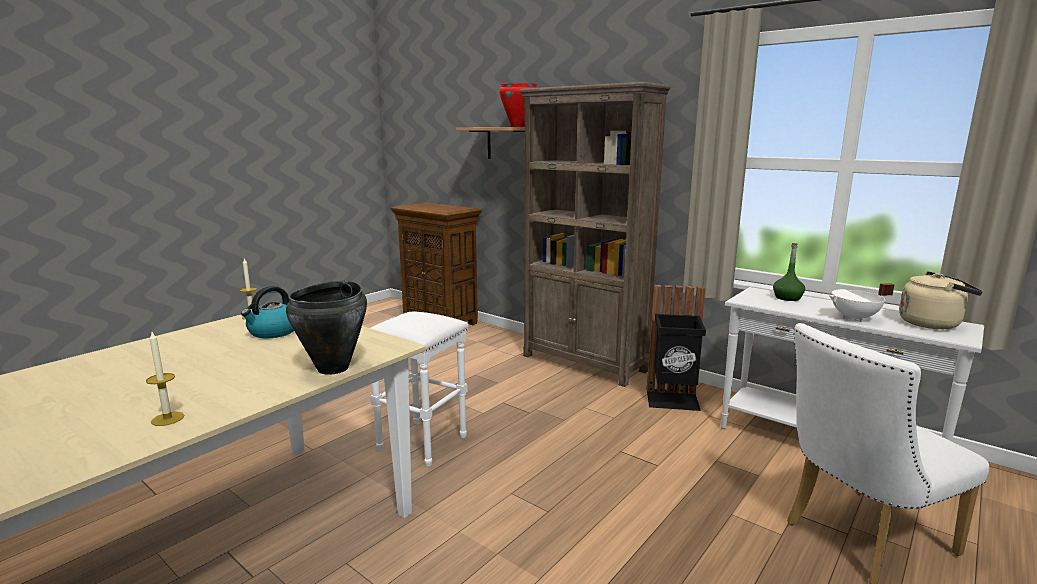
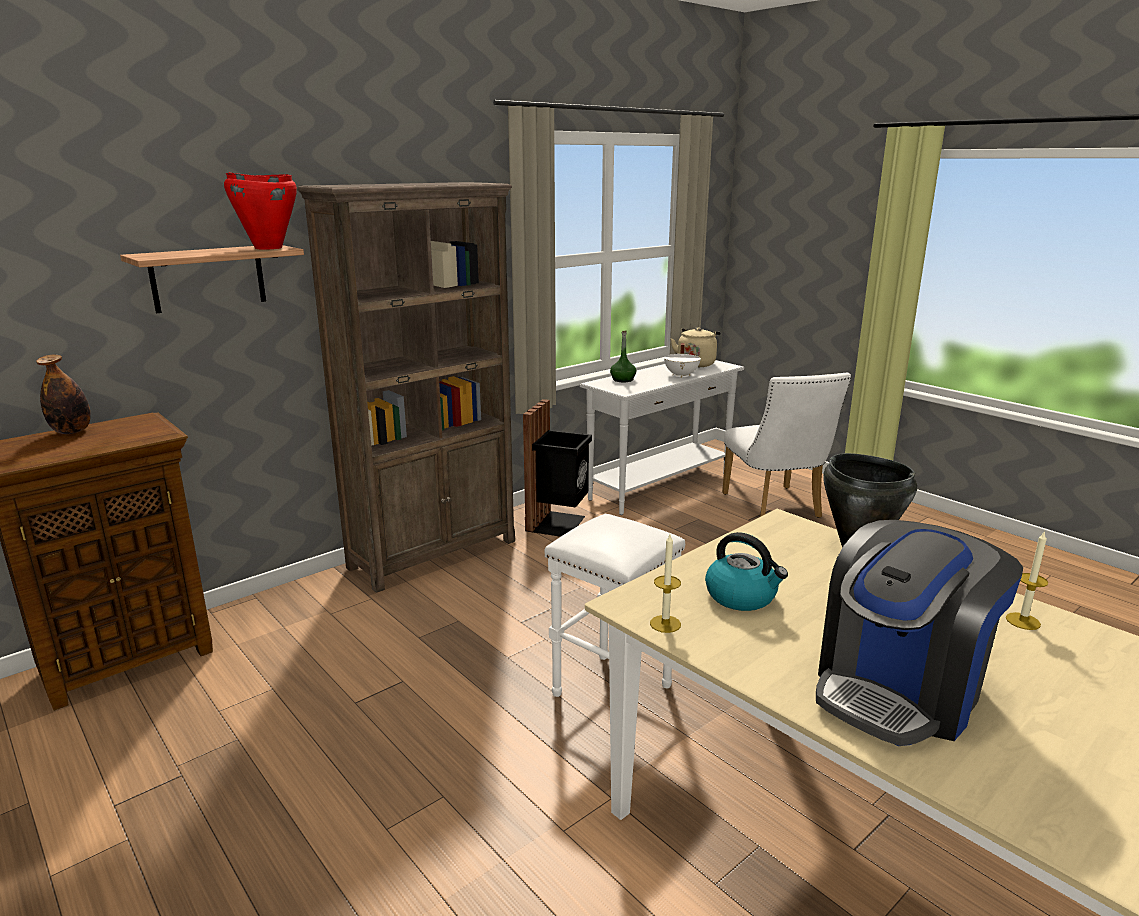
camera: 80 degrees left, 5 degrees up
none -> bottle [36,355,91,434]
none -> coffee machine [816,520,1023,746]

